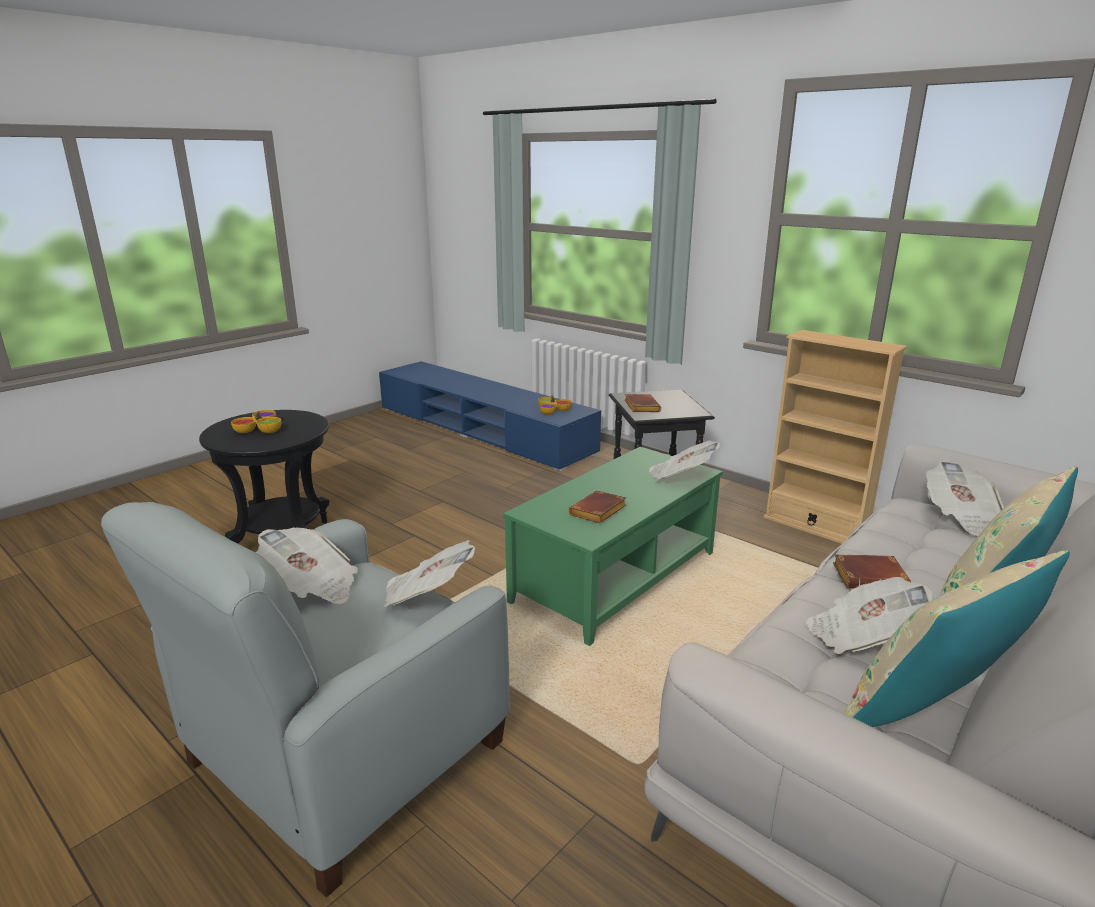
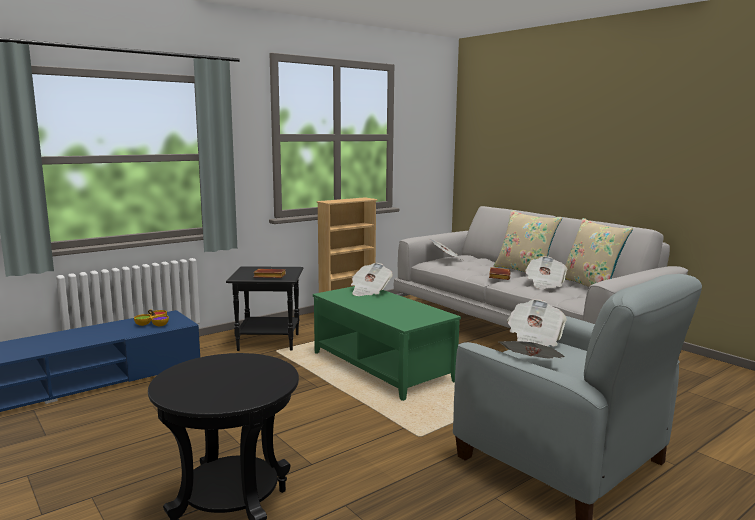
camera: 80 degrees left, 10 degrees down
bowl [231,410,281,433] -> none
brown book [569,490,626,523] -> none

